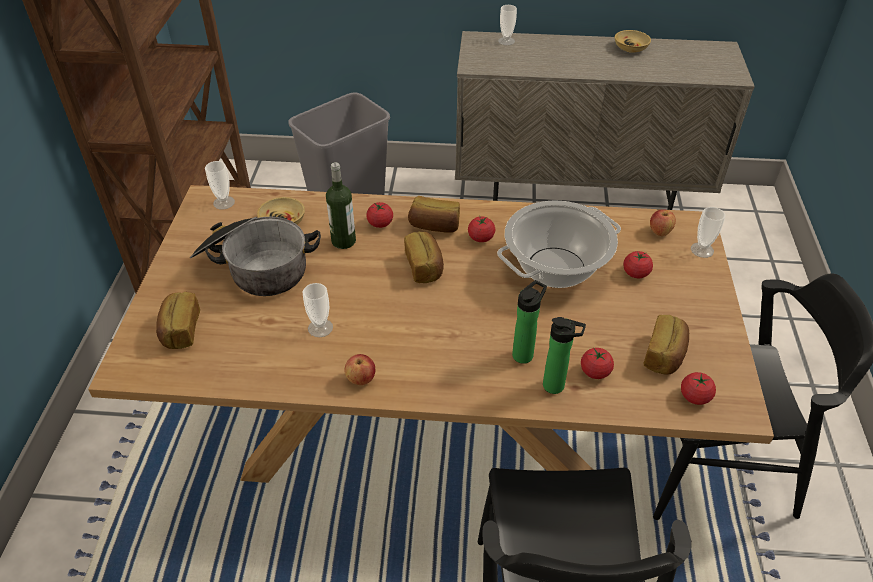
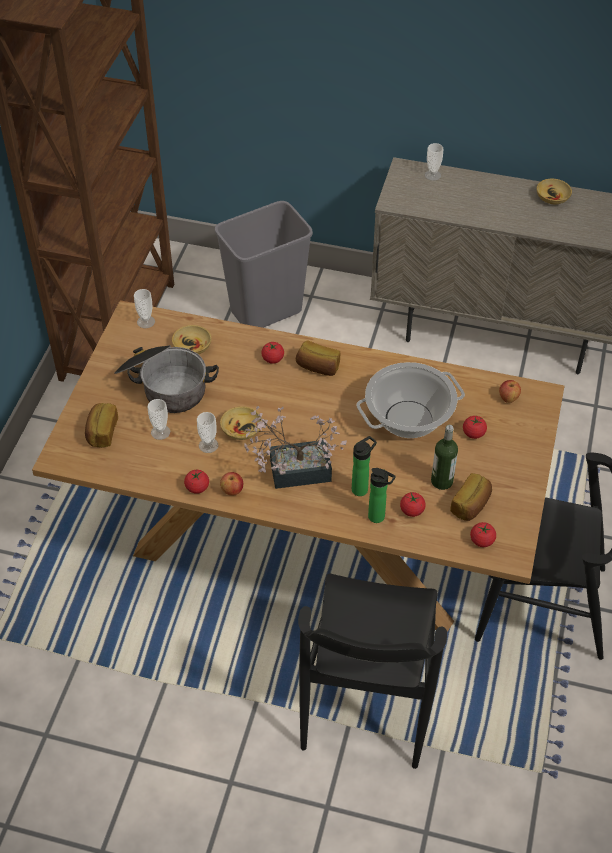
camera: 10 degrees right, 5 degrees up
bottle [326,162,356,249] -> bottle moved to [431,425,458,490]
bread [404,232,444,283] -> none
tomato [468,215,495,242] -> tomato moved to [184,470,209,494]
cup [691,207,725,258] -> cup moved to [148,399,170,440]
none -> beige bowl [220,406,262,440]
none -> potted plant [244,406,347,489]

